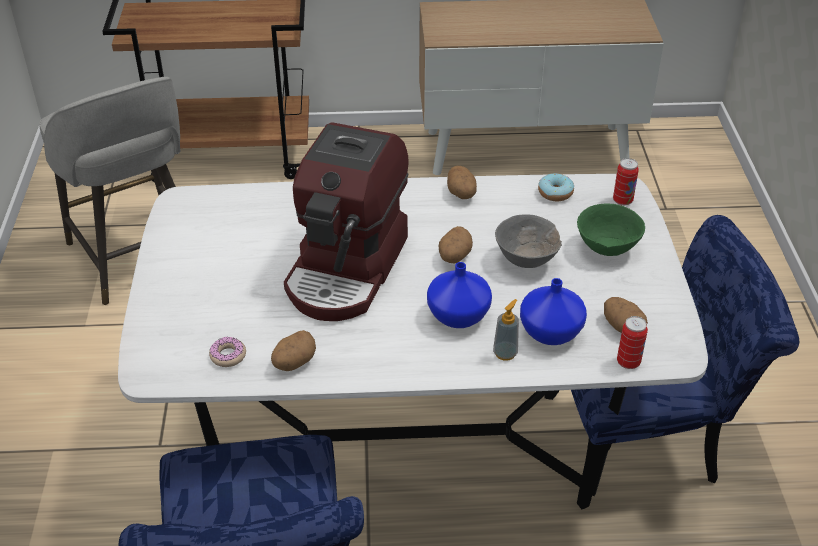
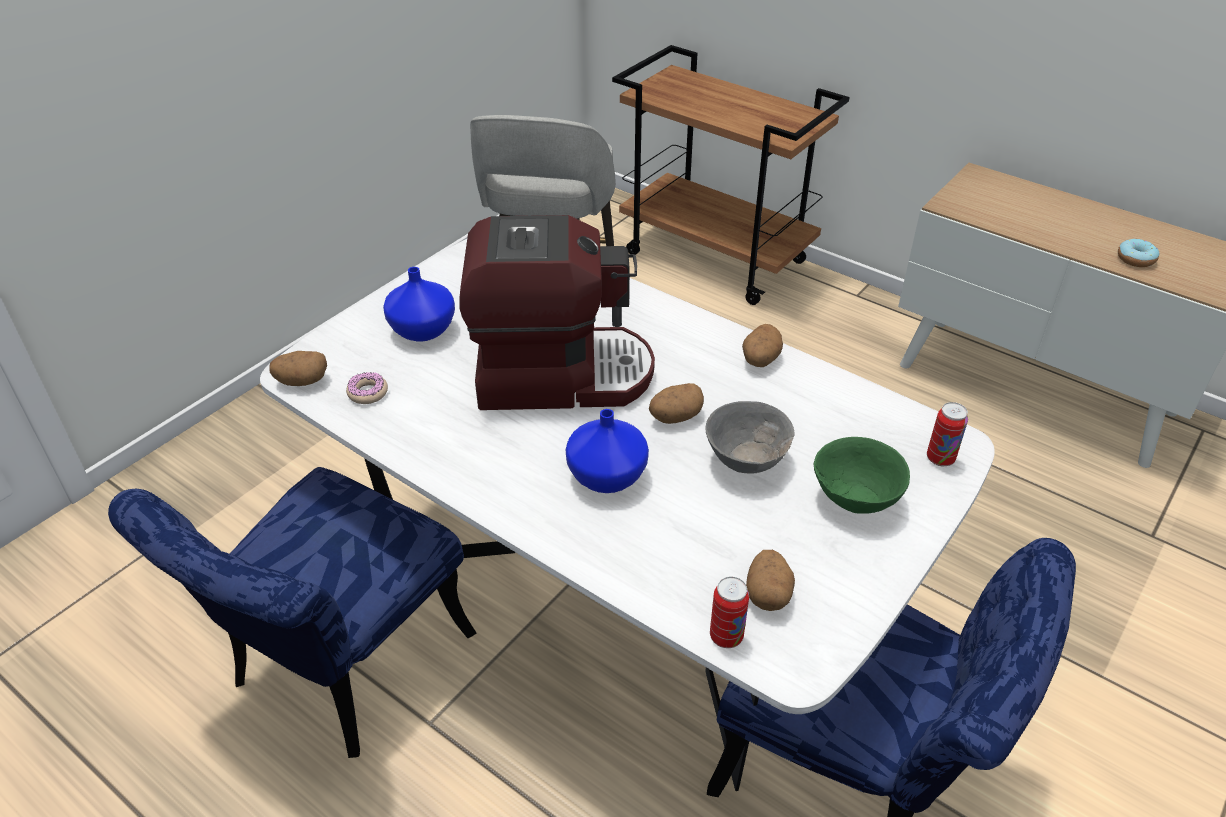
camera: 40 degrees right, 0 degrees up
potato [271,330,316,371] -> potato moved to [269,351,327,386]
coffee machine [284,122,409,321] -> coffee machine turned 150 degrees counterclockwise [459,215,655,410]
soap dispenser [493,299,519,361] -> none
blue vase [520,278,587,345] -> blue vase moved to [383,267,455,342]
donut [538,173,574,201] -> donut moved to [1118,239,1160,267]

